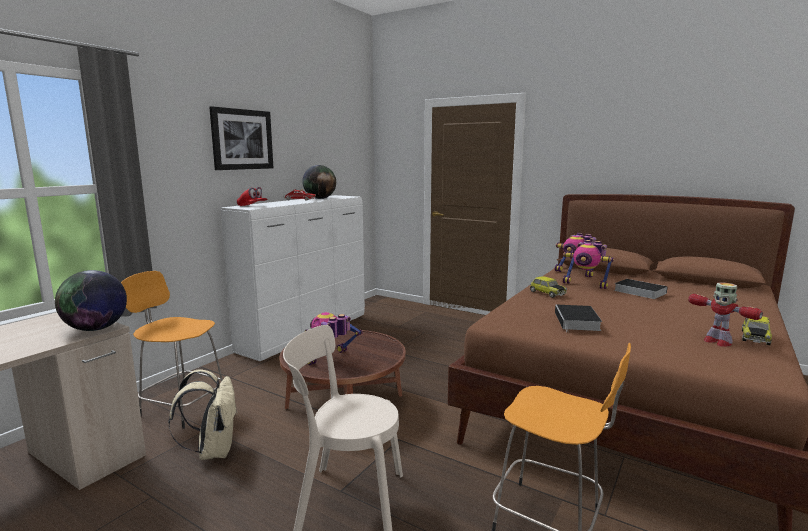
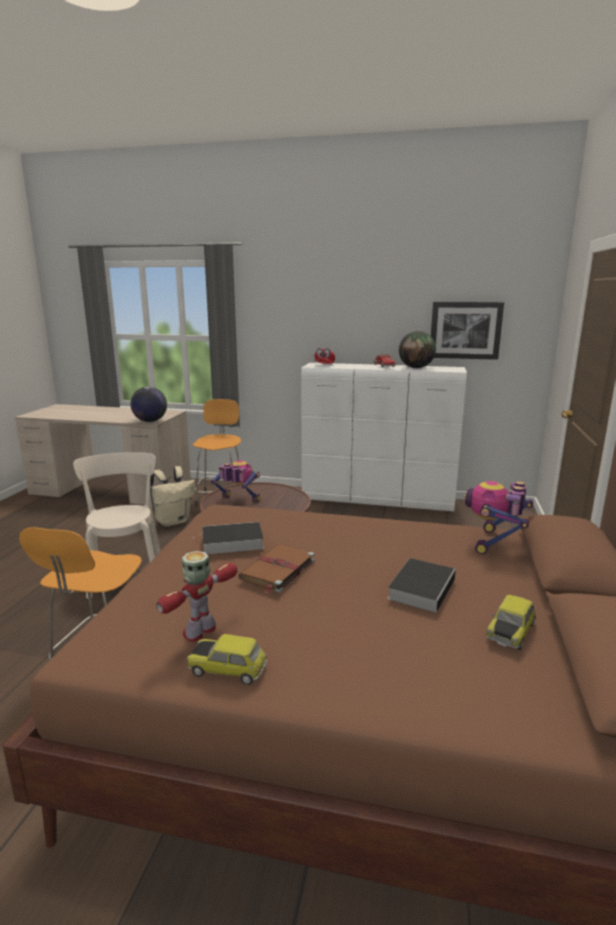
camera: 70 degrees right, 5 degrees up
picture [209,106,273,170] -> picture moved to [431,302,504,360]
toy car [529,276,567,298] -> toy car moved to [486,595,536,650]
toy robot [563,240,614,289] -> none
none -> brown book [238,544,315,593]

